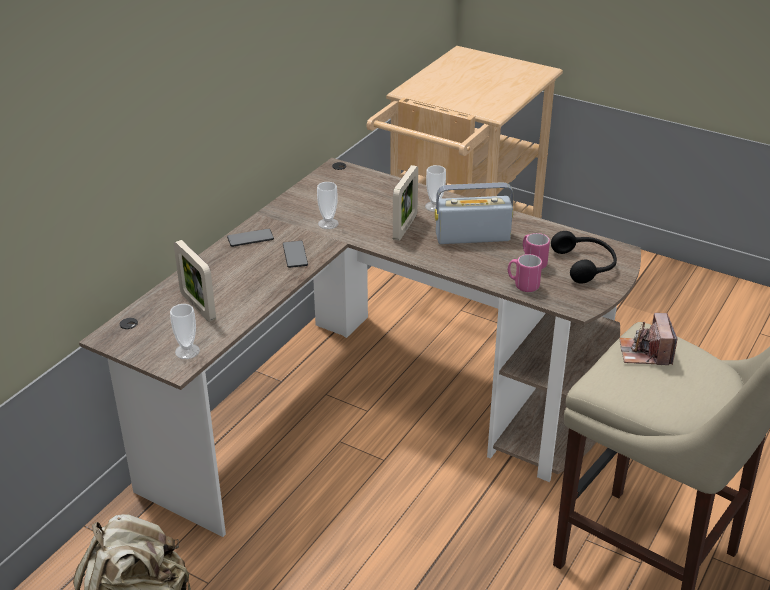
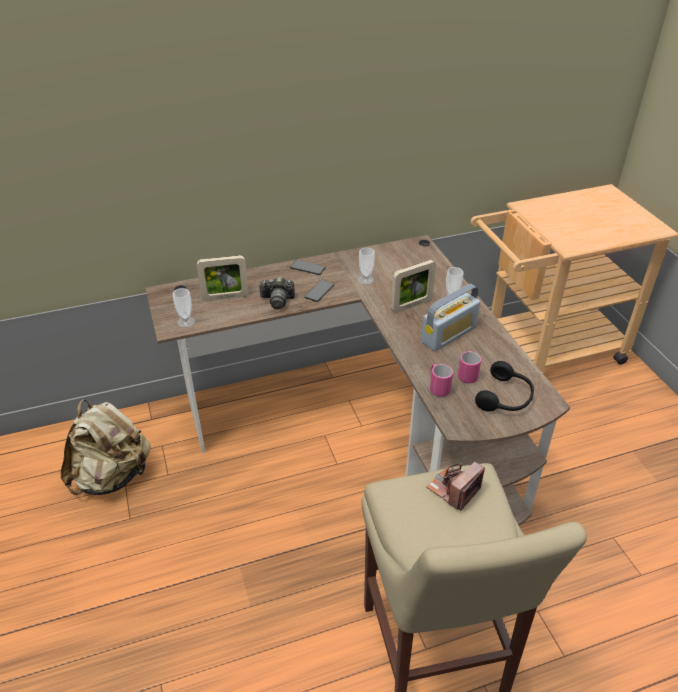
camera: 40 degrees right, 5 degrees up
picture frame [174,240,216,322] -> picture frame turned 105 degrees counterclockwise [197,255,249,301]
radio [435,182,514,244] -> radio turned 105 degrees clockwise [421,284,480,351]
none -> camera [259,277,295,309]

